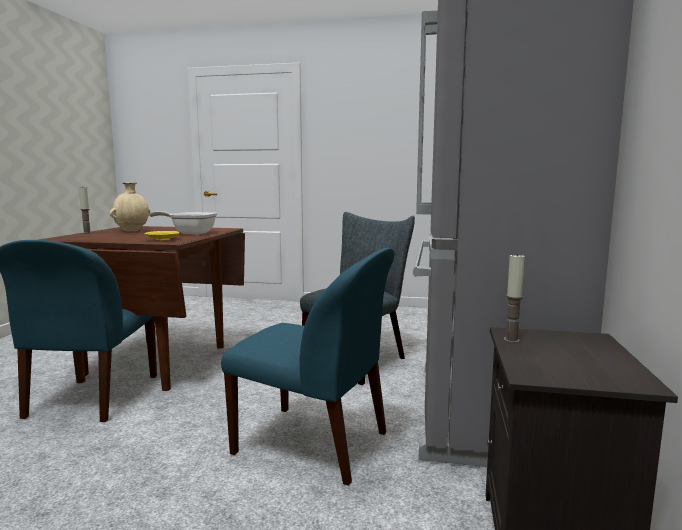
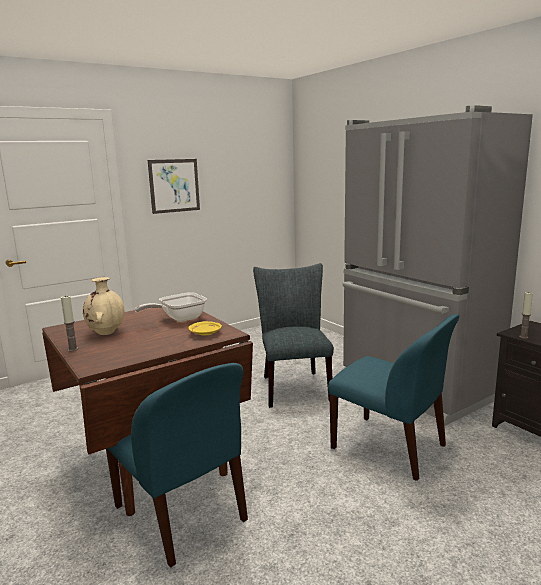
camera: 45 degrees left, 5 degrees up
blue chair [221,248,395,486] -> blue chair turned 60 degrees clockwise [328,314,459,481]
none -> picture [148,159,200,214]

